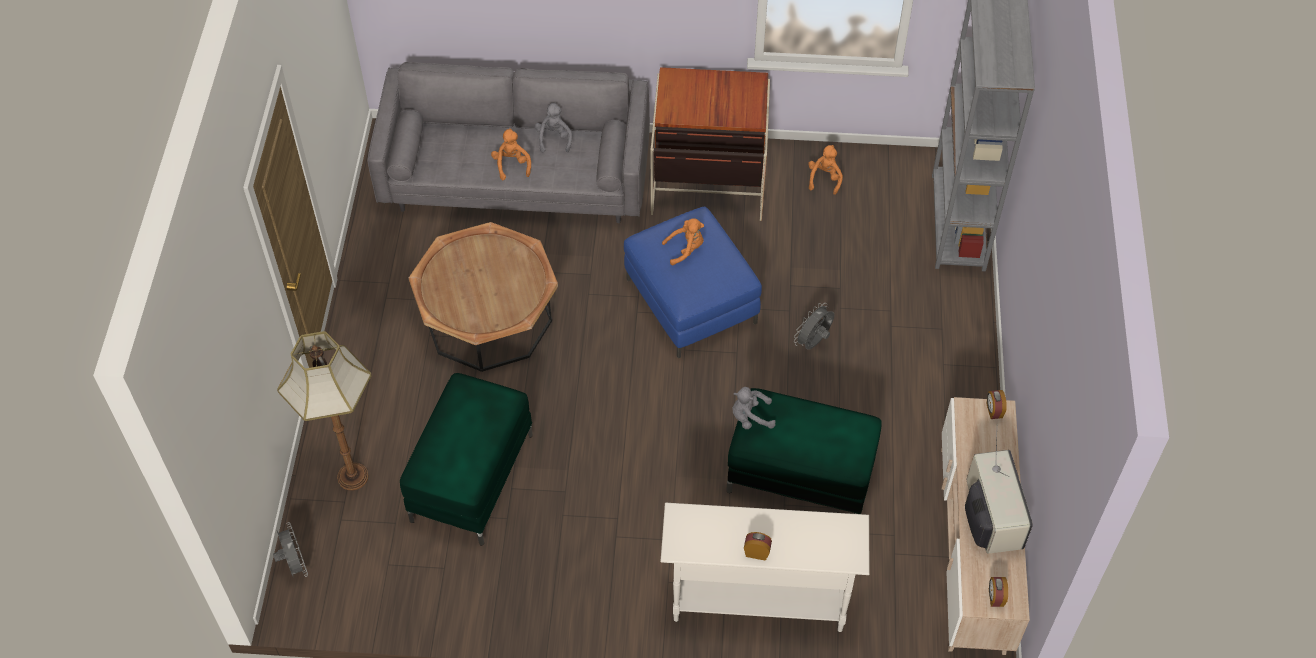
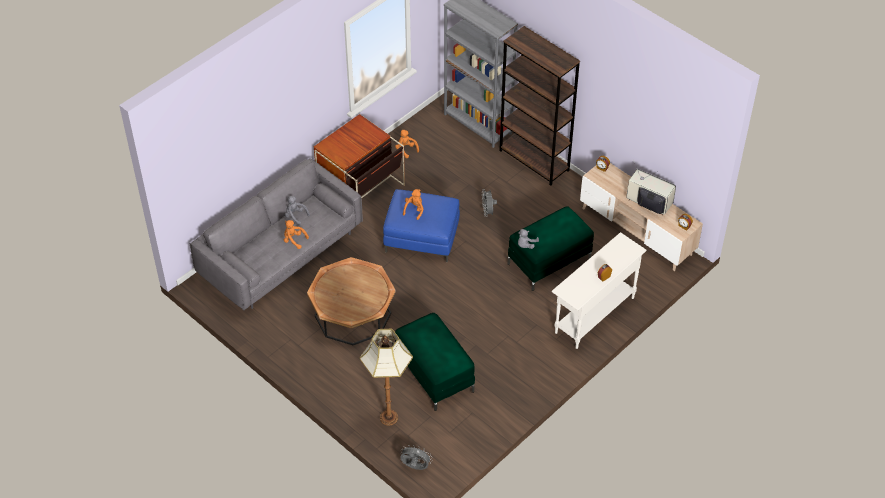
camera: 50 degrees left, 5 degrees down
none -> brown bookcase [499,26,580,186]

